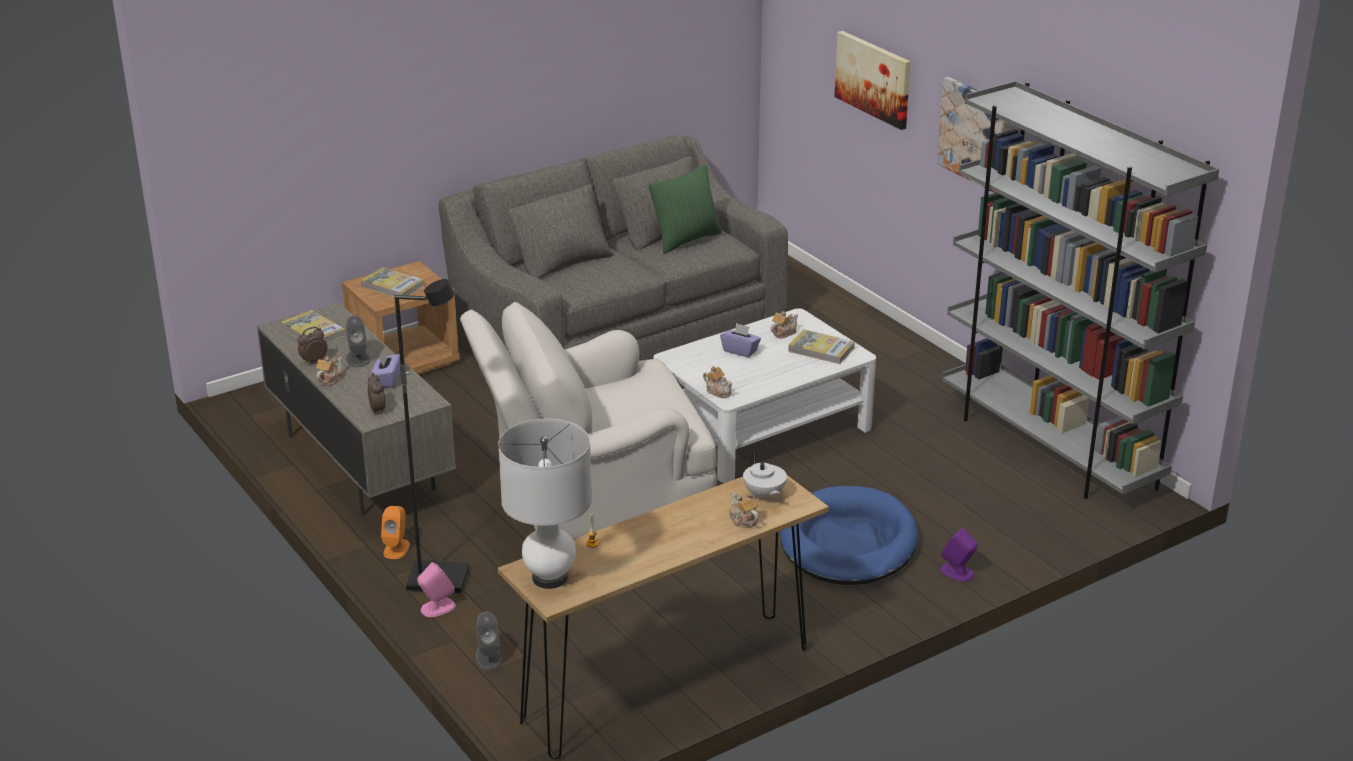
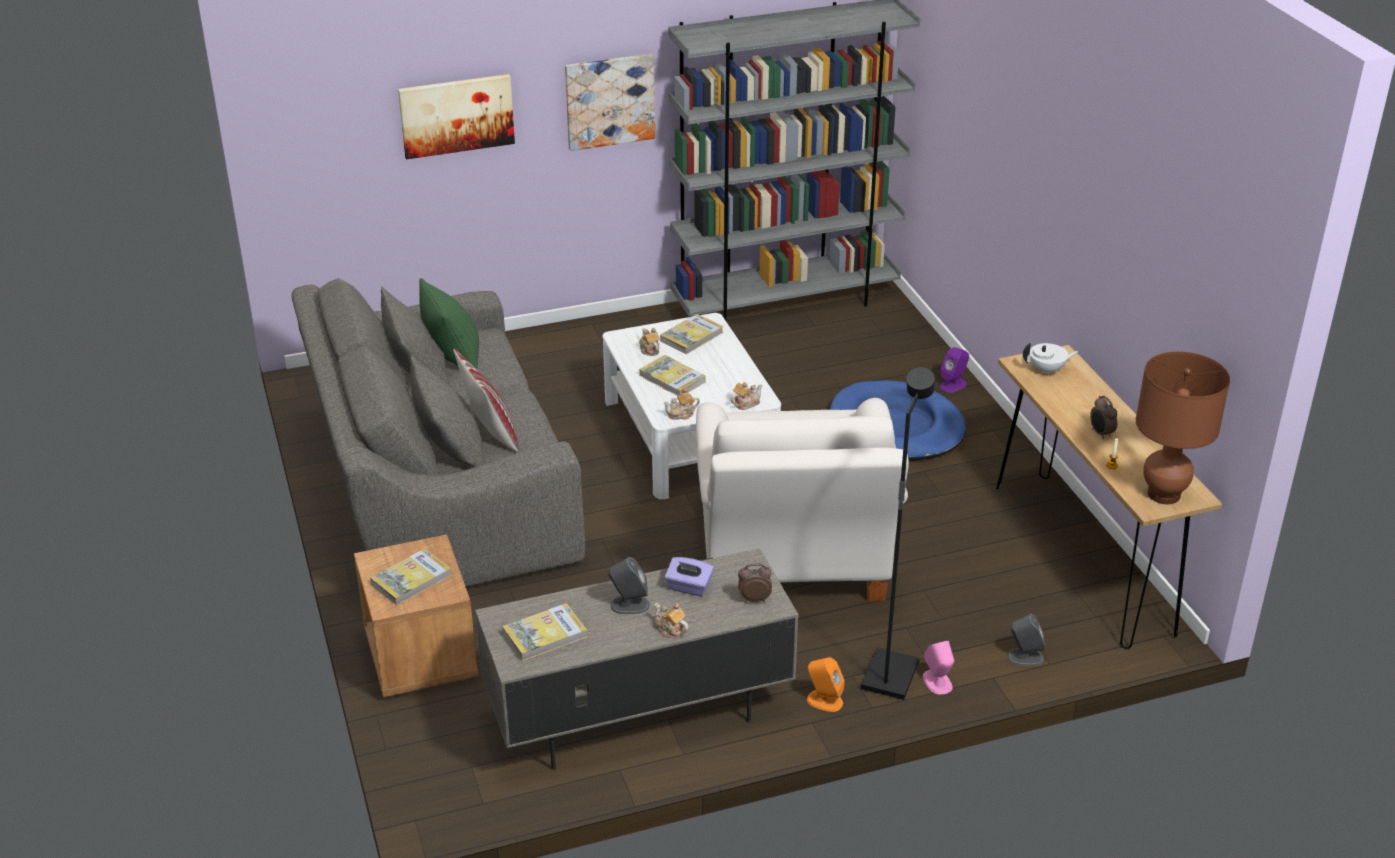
camera: 75 degrees left, 5 degrees up
alarm clock [298,327,328,365] -> alarm clock moved to [1090,396,1117,439]
white table lamp [498,419,592,589] -> brown table lamp [1136,351,1230,504]
purple tissue box [720,323,761,357] -> book [639,355,705,396]
teapot [729,492,759,528] -> teapot moved to [663,388,700,420]
none -> pillow [453,349,519,452]

